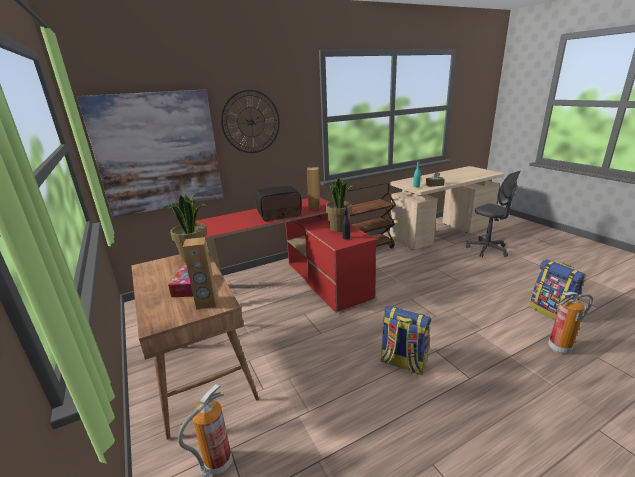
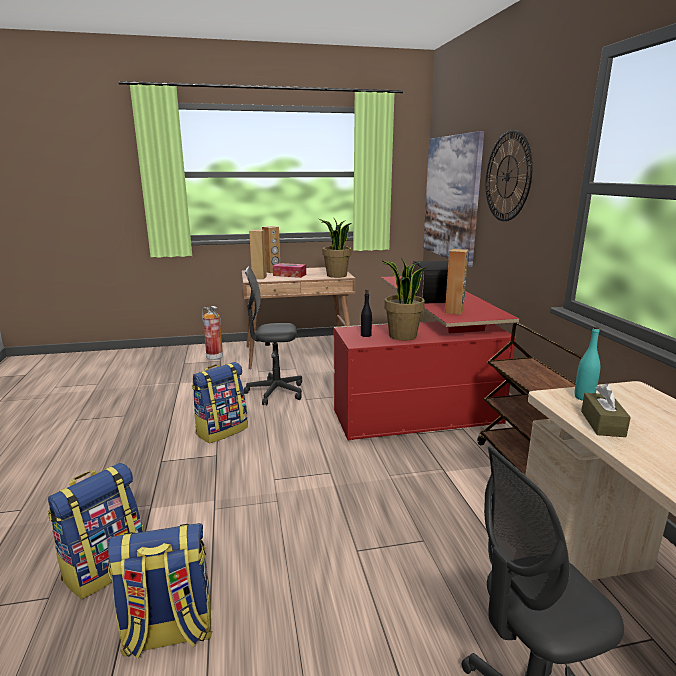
camera: 105 degrees right, 5 degrees down
fire extinguisher [548,292,593,354] -> backpack [47,463,144,599]
none -> grey office chair [244,266,302,406]
none -> brown speaker [262,226,280,273]

